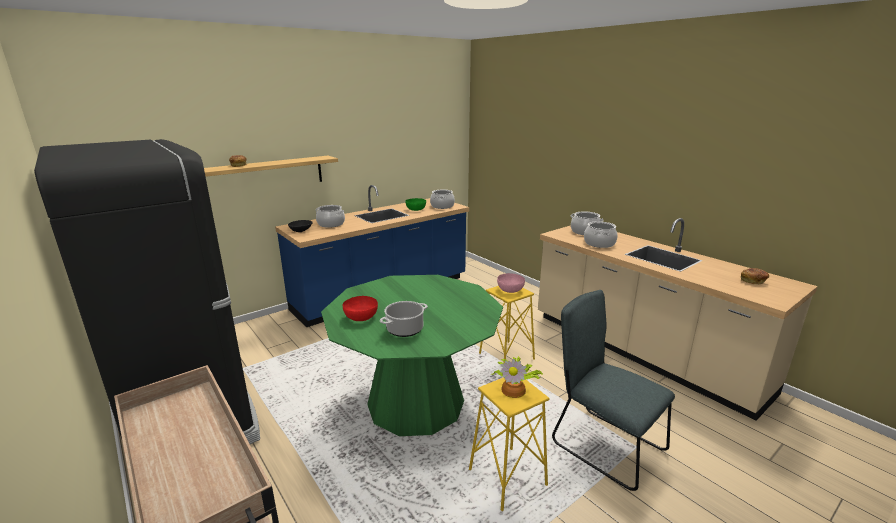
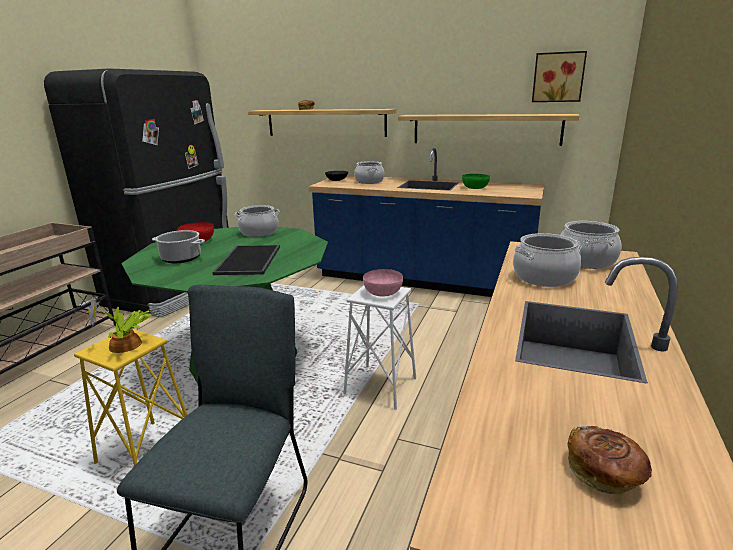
camera: 60 degrees right, 0 degrees up
cooking pot [430,190,455,209] -> cooking pot moved to [235,205,280,237]
yellow stool [479,286,535,363] -> white stool [343,285,416,410]
none -> tray [212,245,280,275]
none -> shelf [398,114,579,146]
none -> picture [532,51,587,102]

